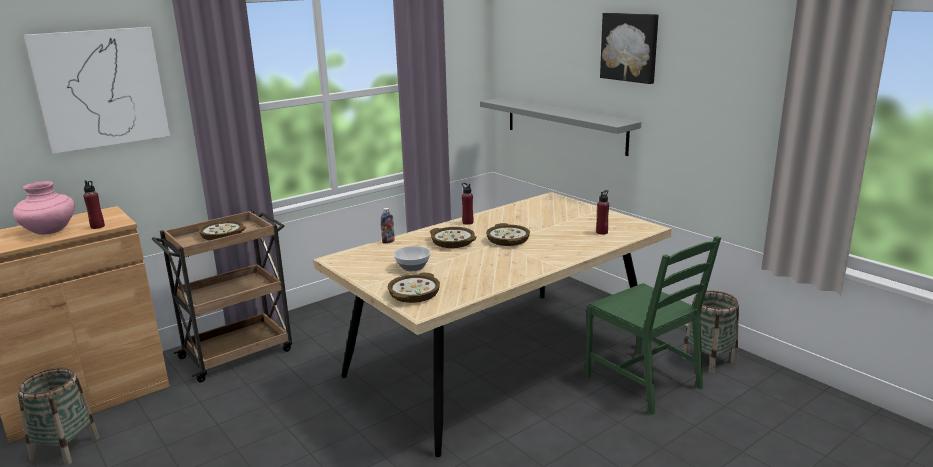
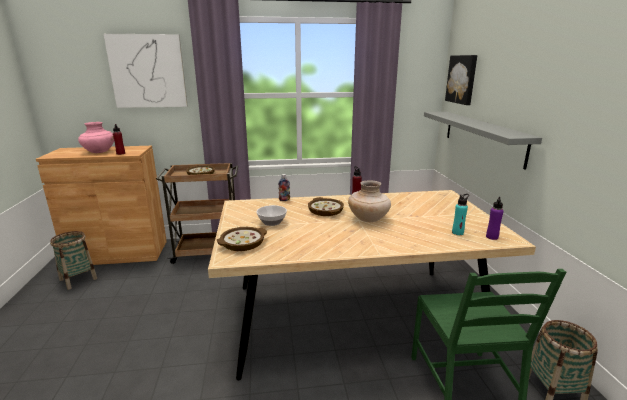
camera: 30 degrees right, 0 degrees up
bowl [486,223,530,246] -> beige vase [348,180,391,222]
red bottle [596,190,609,235] -> turquoise bottle [452,194,469,235]
picture [600,13,659,84] -> picture moved to [445,55,477,105]
none -> purple bottle [486,197,504,240]

